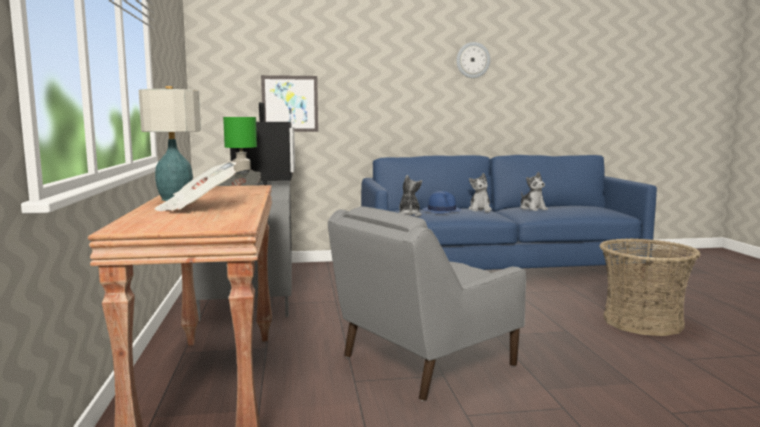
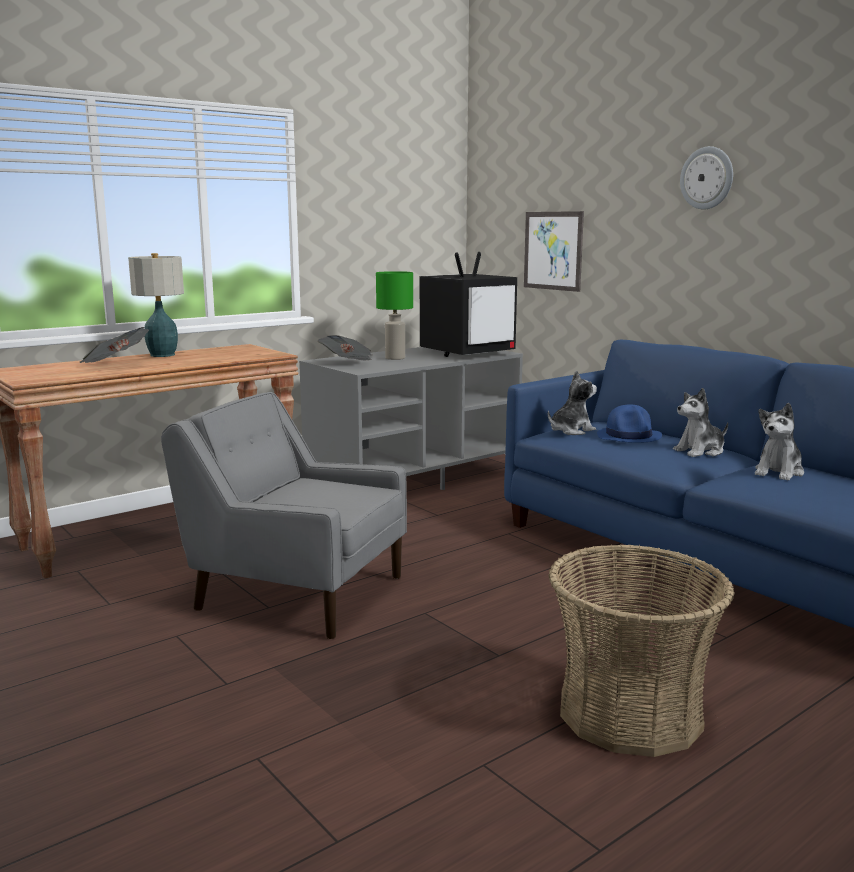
camera: 60 degrees right, 5 degrees up
wall clock [456,42,490,78] -> wall clock moved to [680,146,733,209]

